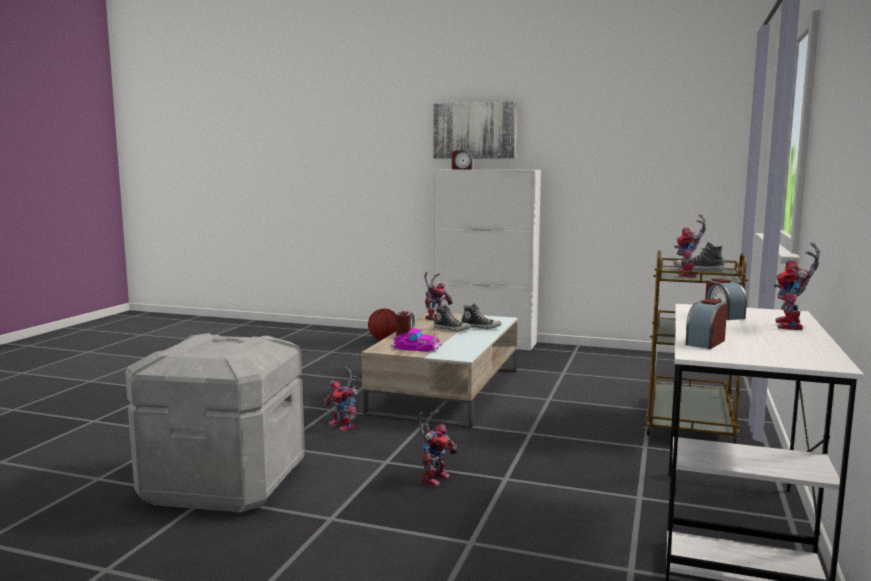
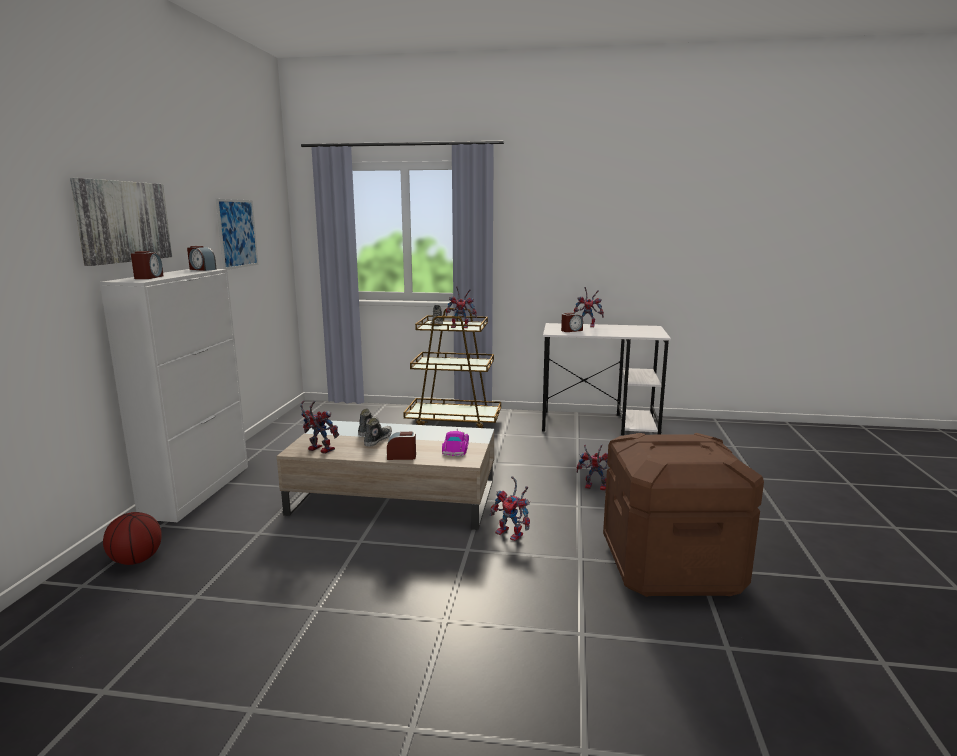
camera: 100 degrees left, 5 degrees up
grey storage box [125,333,305,513] -> brown storage box [603,433,764,597]
toy robot [324,367,359,431] -> toy robot turned 90 degrees clockwise [490,476,530,541]
alarm clock [685,299,728,349] -> alarm clock moved to [187,246,217,271]
none -> picture [216,199,258,270]

